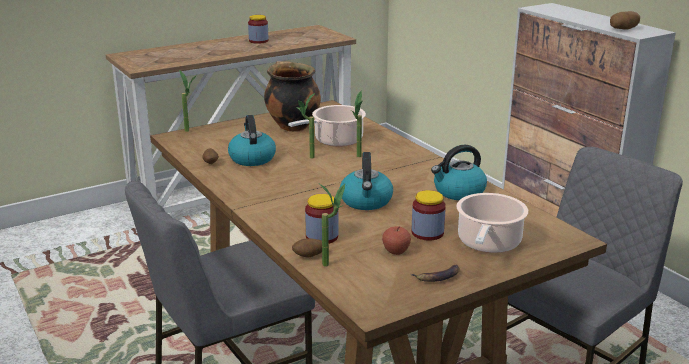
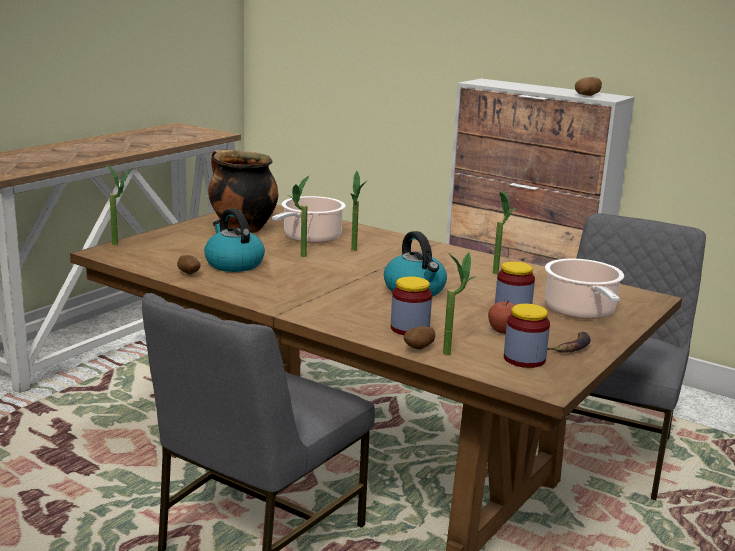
camera: 25 degrees left, 5 degrees down
jar [248,15,269,44] -> jar moved to [504,304,550,368]
kettle [431,144,487,200] -> potted plant [493,190,516,274]

